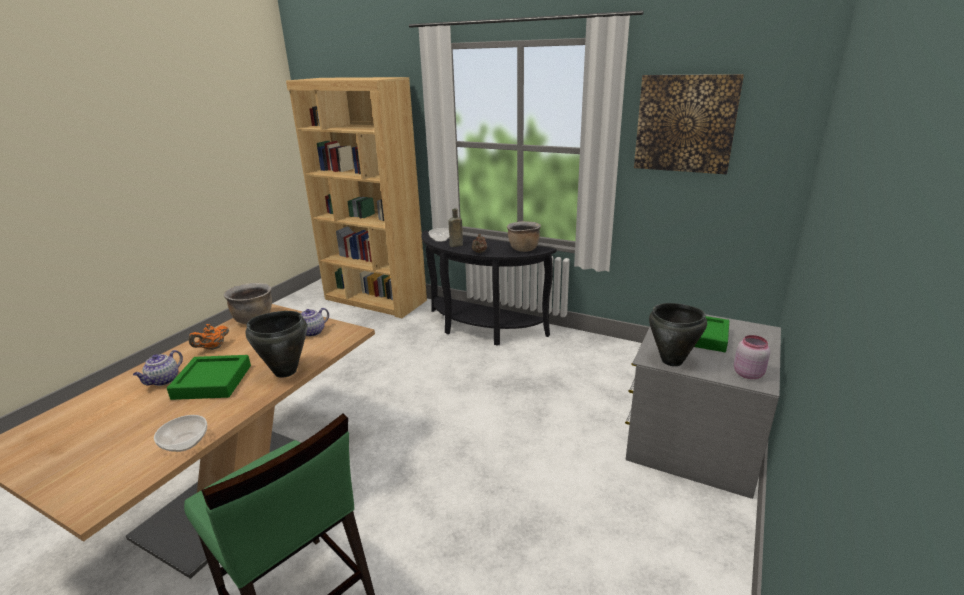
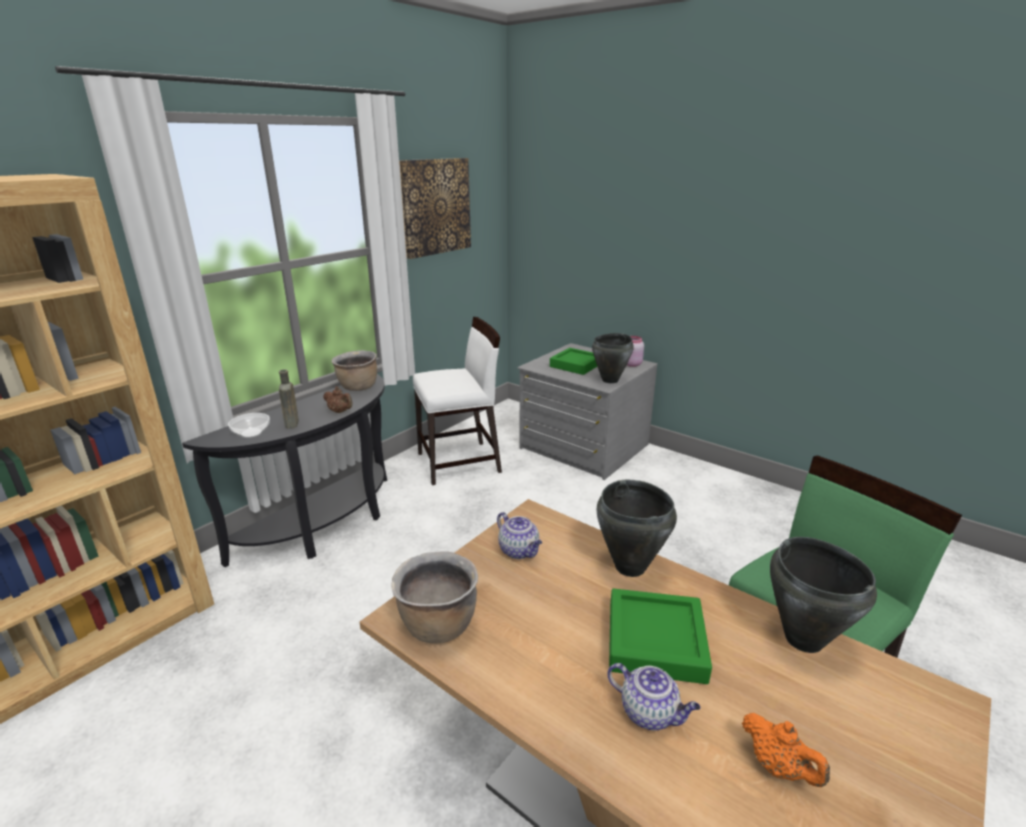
camera: 80 degrees left, 0 degrees up
bowl [154,415,207,452] -> black cooking pot [770,537,877,653]
orange teapot [189,324,229,350] -> orange teapot moved to [742,713,830,787]
none -> white chair [413,317,502,485]

